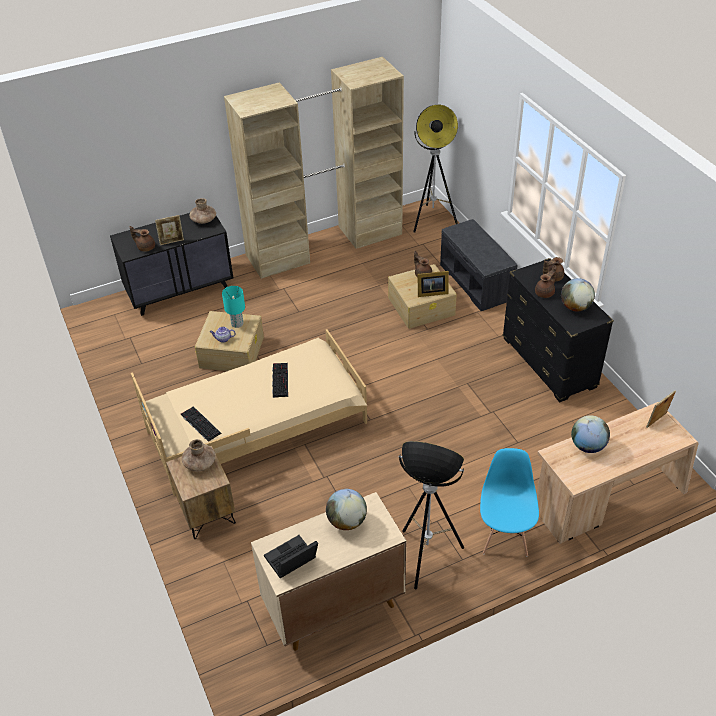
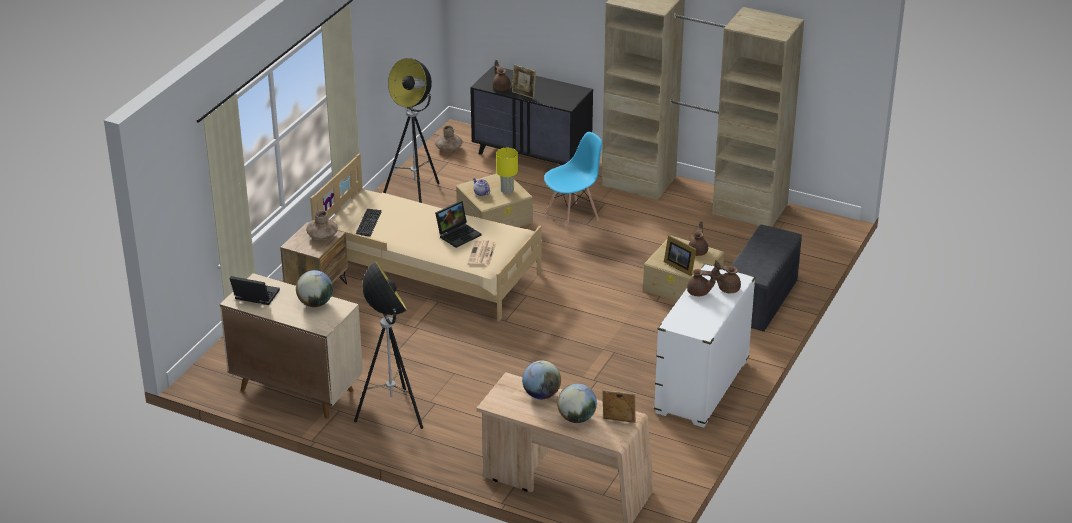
camera: 50 degrees right, 10 degrees down
brown vase [190,198,216,224] -> brown vase moved to [435,126,462,151]
turquoise table lamp [222,286,245,328] -> yellow table lamp [496,148,518,194]
keyboard [272,363,288,398] -> laptop [435,201,481,248]
floor lamp [413,105,458,233] -> floor lamp moved to [383,58,440,203]
blue chair [480,448,539,557] -> blue chair moved to [544,132,602,232]
black dresser [503,258,614,402] -> white dresser [654,263,756,428]
globe [561,278,595,312] -> globe moved to [557,383,597,423]
none -> newspaper [468,240,496,266]

